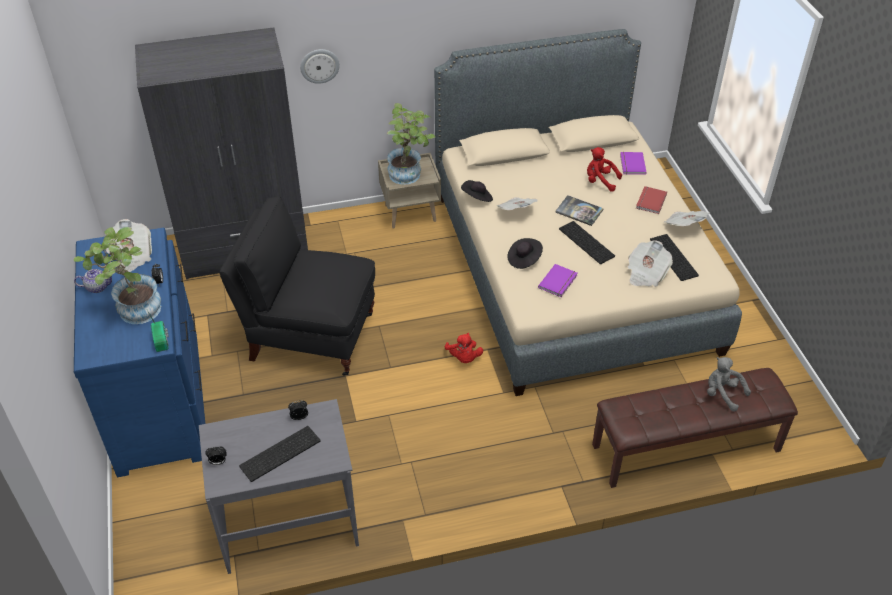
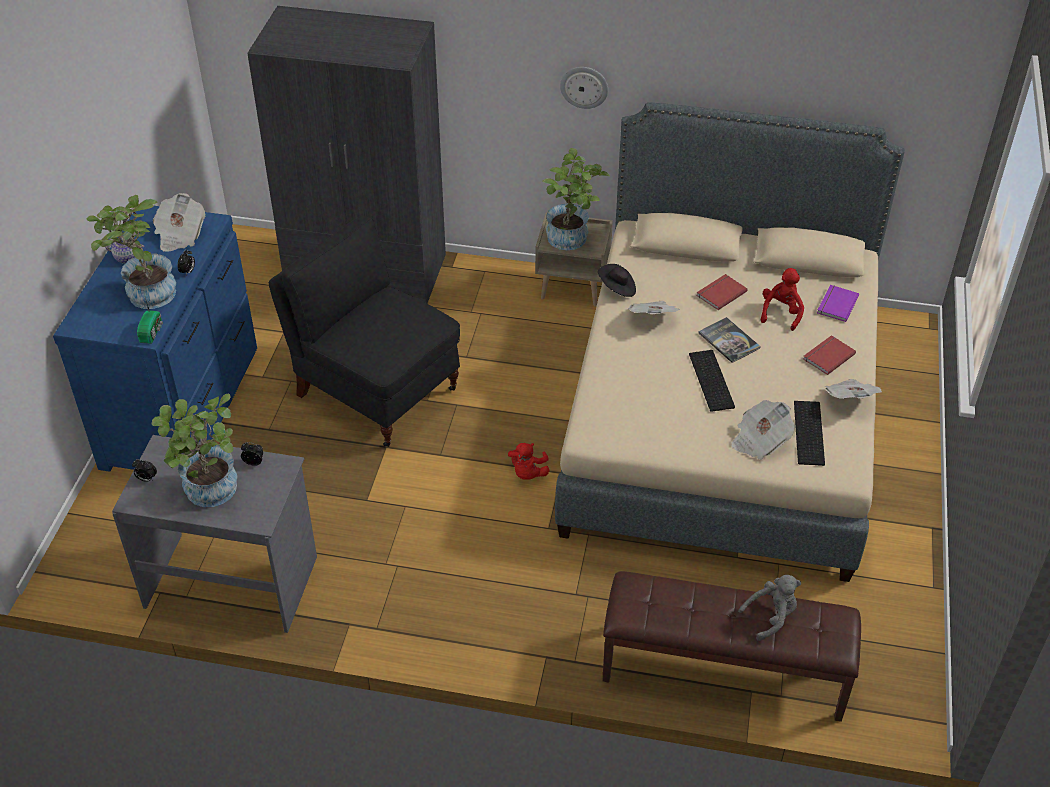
camera: 25 degrees right, 0 degrees up
keyboard [239,426,321,482] -> potted plant [152,394,237,507]
wall clock [300,49,340,84] -> wall clock moved to [560,67,608,109]
black hat [507,238,543,269] -> none
purple book [538,264,577,297] -> none
red plush toy [587,147,622,192] -> red plush toy turned 60 degrees clockwise [760,268,804,331]
grey plush toy [707,357,751,412] -> grey plush toy turned 90 degrees clockwise [738,575,801,641]
none -> red book [696,274,748,310]

